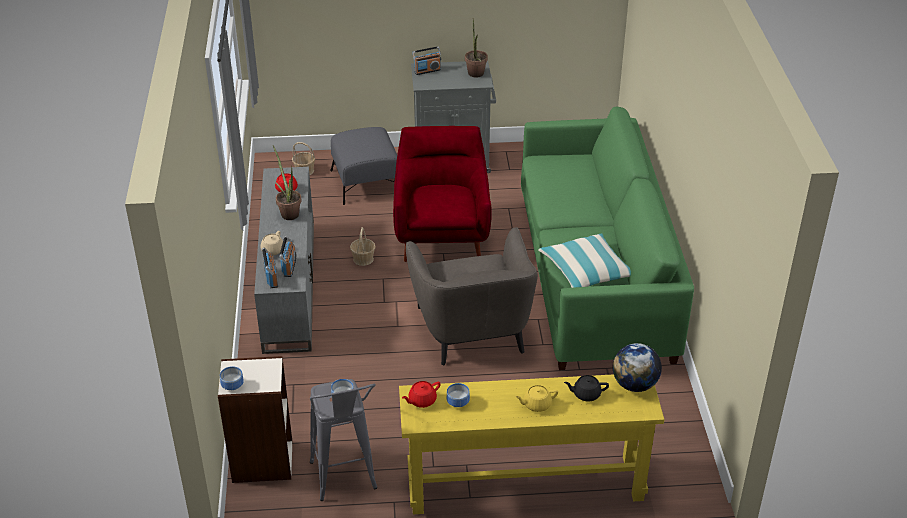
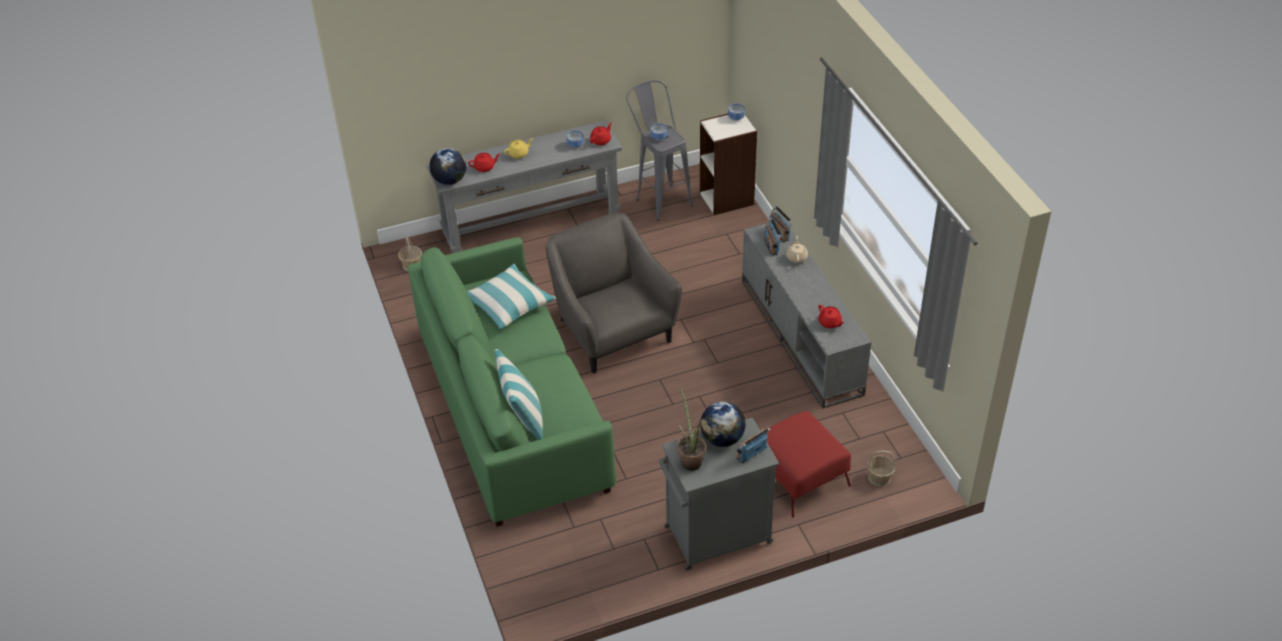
camera: 165 degrees right, 5 degrees up
potted plant [273,145,301,220] -> none
grey ottoman [330,127,397,205] -> red ottoman [767,411,851,518]
basket [350,227,376,266] -> basket moved to [398,236,422,271]
red armchair [393,126,492,262] -> none
yellow console table [399,374,665,515] -> grey console table [426,120,622,253]
black teapot [564,375,609,402] -> red teapot [468,153,500,172]
none -> pillow [495,349,543,440]
none -> globe [700,402,746,447]

